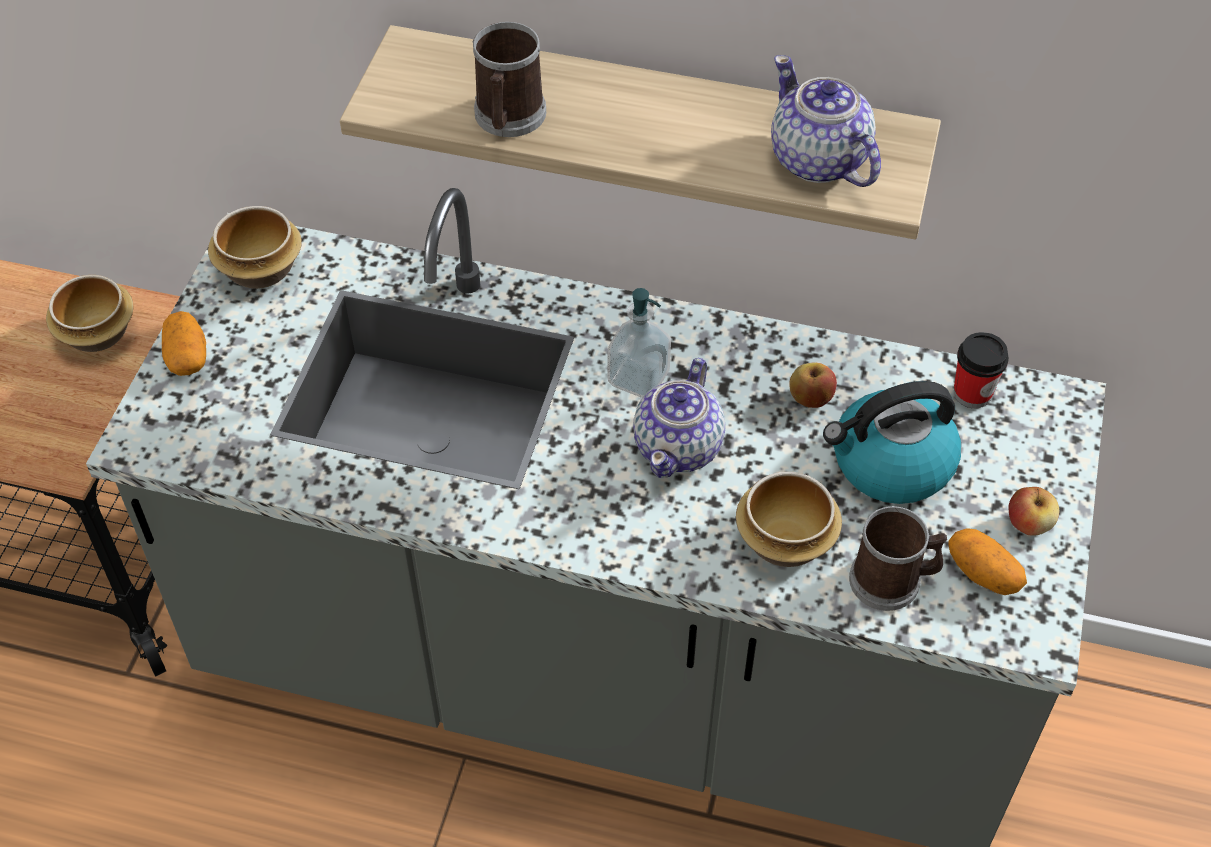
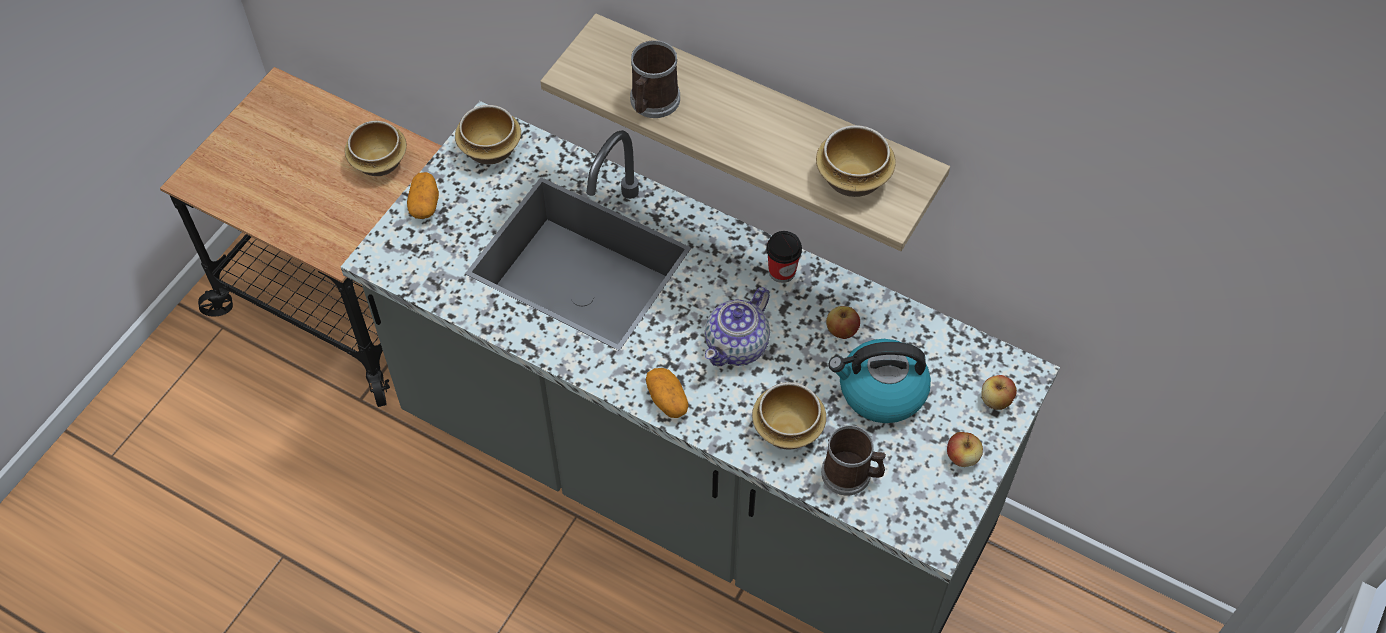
camera: 15 degrees right, 5 degrees up
soap dispenser [608,288,671,398] -> none
teapot [771,55,881,187] -> bowl [816,125,896,197]
potato [948,528,1027,595] -> potato moved to [646,368,689,418]
cup [954,332,1009,408] -> cup moved to [766,231,802,283]
none -> apple [981,375,1017,410]

